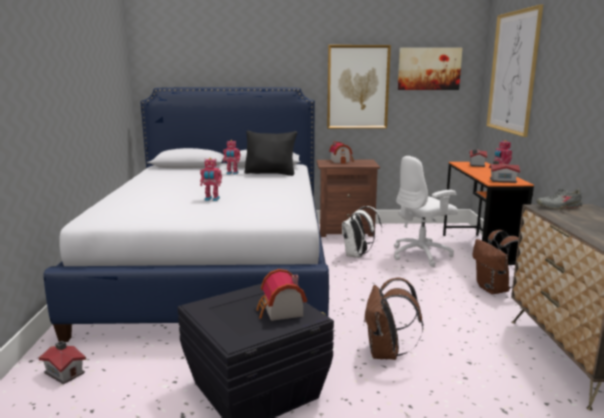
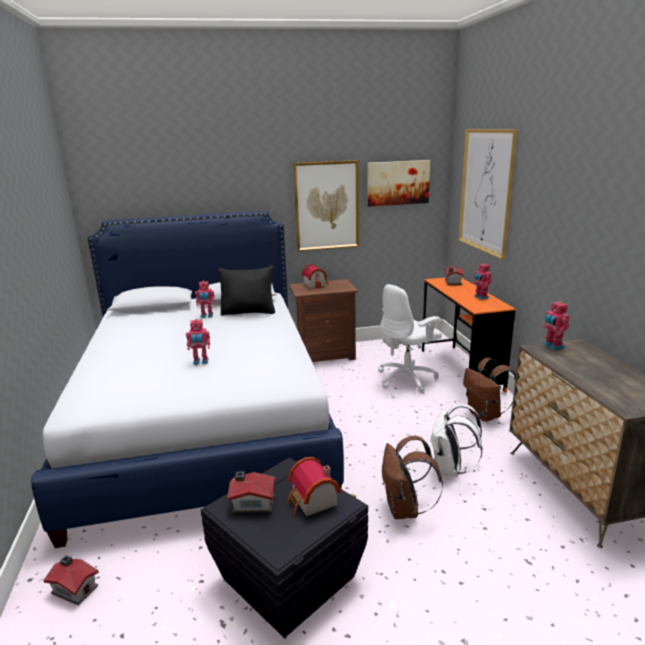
camera: 10 degrees left, 5 degrees up
white backpack [342,206,382,258] -> white backpack moved to [430,404,483,477]
toy house [489,161,520,183] -> toy house moved to [228,472,276,513]
grey shoe [537,188,582,209] -> toy robot [543,300,569,350]

